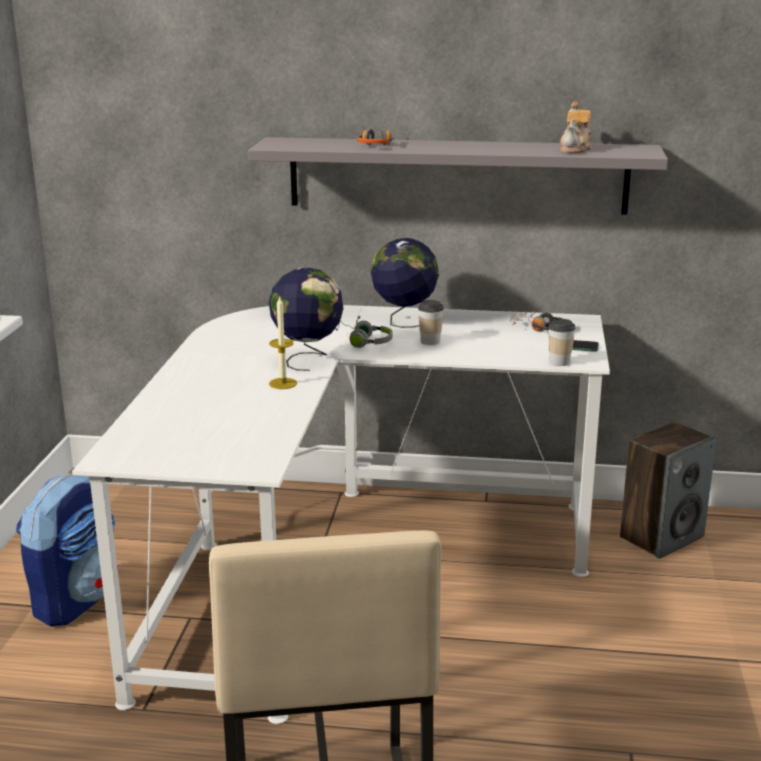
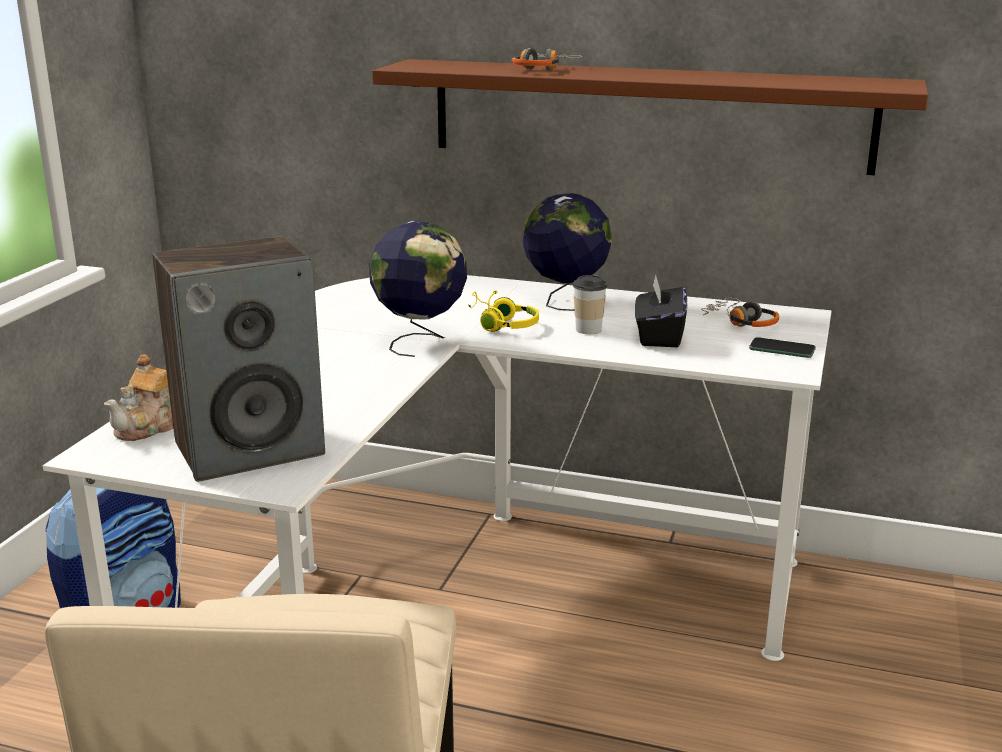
camera: 10 degrees right, 0 degrees up
grey shelf [248,137,668,215] -> brown shelf [372,59,928,175]
candle [269,296,297,389] -> none
grey headphones [335,316,393,348] -> yellow headphones [468,290,539,332]
cup [548,318,575,366] -> none
teapot [560,102,592,153] -> teapot moved to [104,354,173,441]
speaker [620,422,716,559] -> speaker moved to [153,237,325,482]
none -> black tissue box [635,274,687,347]

